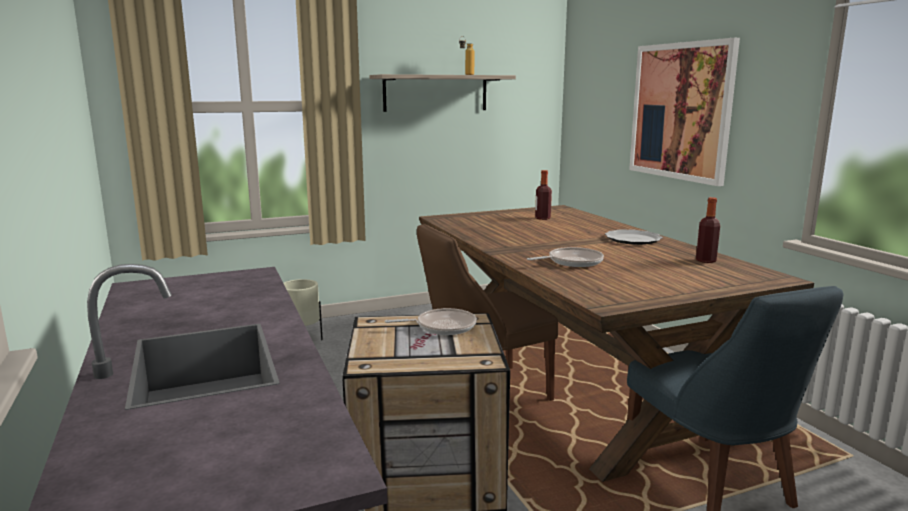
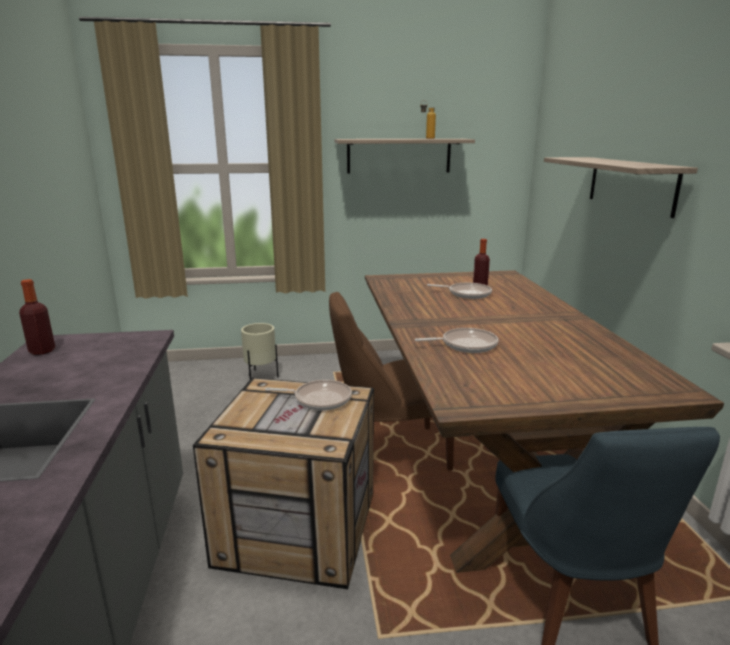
camera: 15 degrees right, 5 degrees up
plate [605,229,663,245] -> none
picture [629,38,740,186] -> shelf [544,157,698,218]
bottle [696,197,720,263] -> bottle moved to [19,279,55,355]
none -> frying pan [427,283,492,299]

